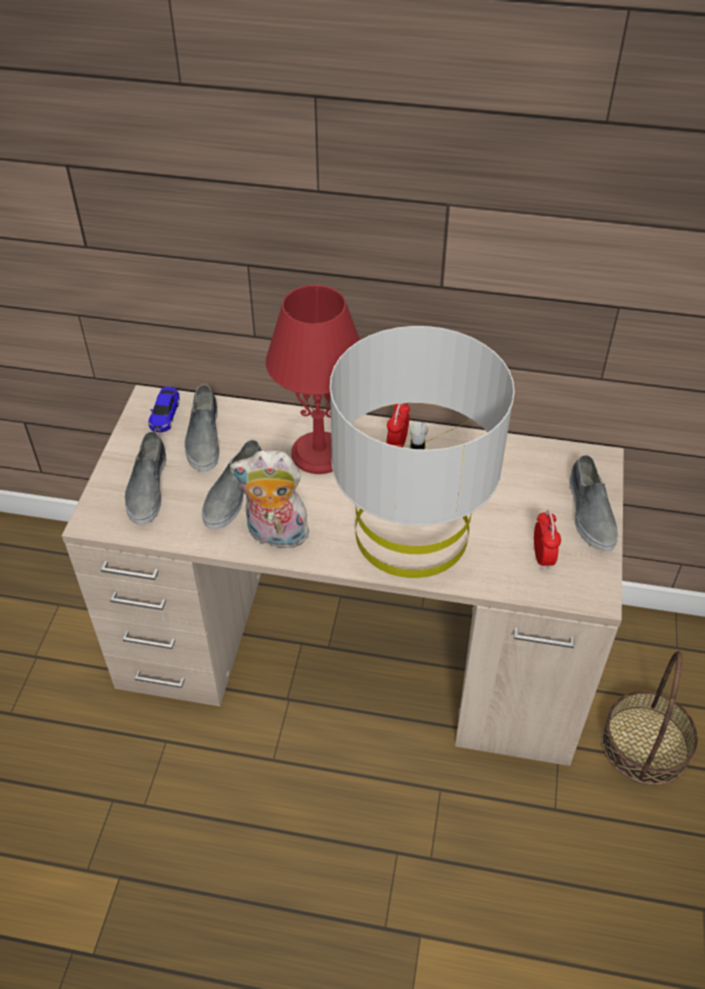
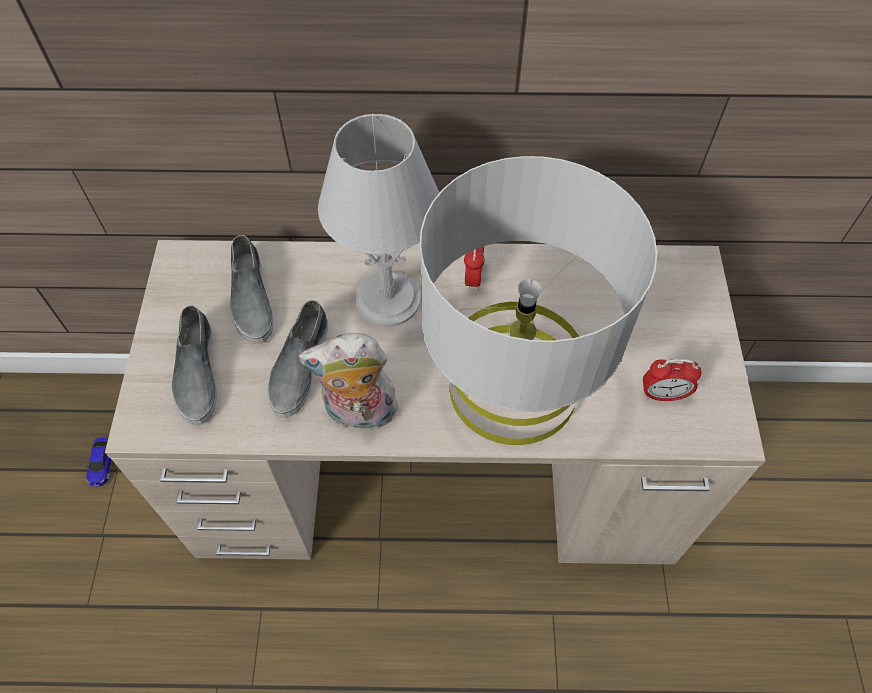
camera: 10 degrees left, 10 degrees up
toy car [148,387,180,432] -> toy car moved to [86,438,111,487]
red table lamp [266,285,360,474] -> grey table lamp [318,114,439,327]
alarm clock [534,510,561,570] -> alarm clock turned 105 degrees clockwise [643,359,702,401]
grey shoe [569,455,618,552] -> none
basket [601,651,698,785] -> none

